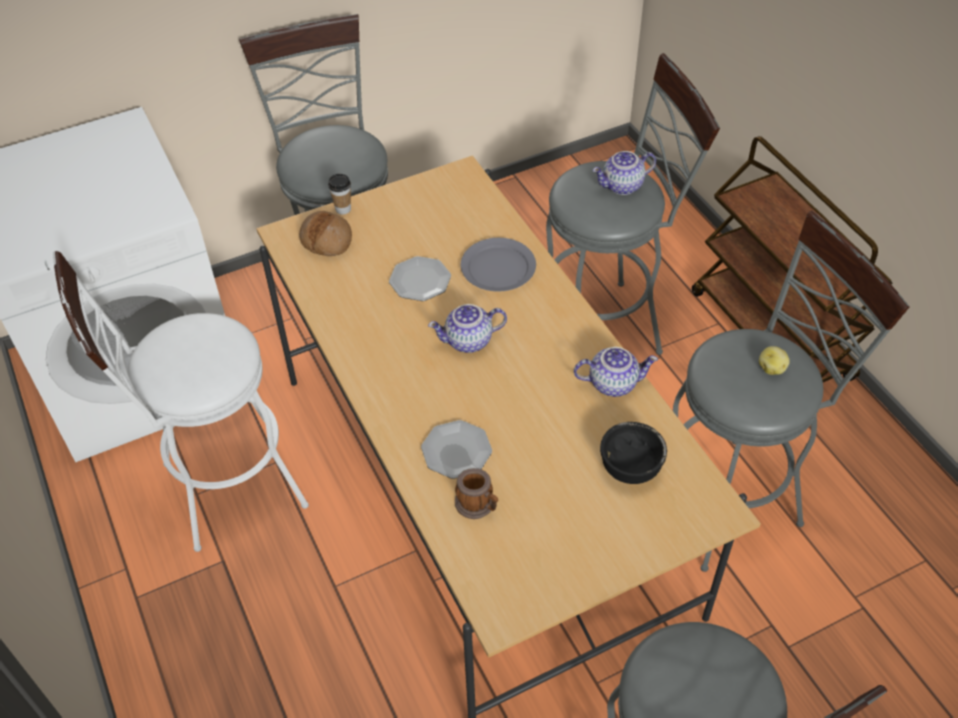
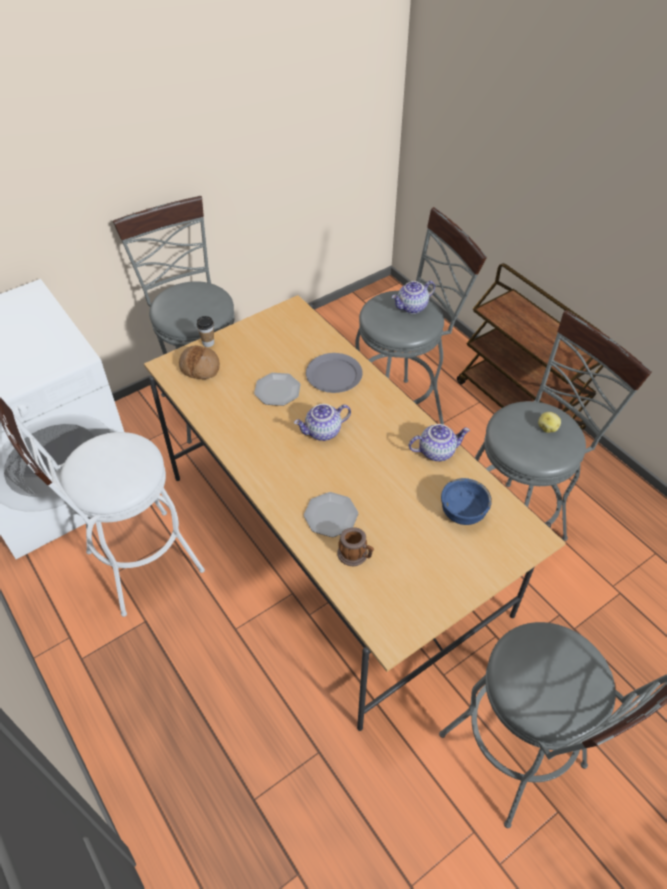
camera: 10 degrees left, 0 degrees up
black bowl [600,422,667,484] -> blue bowl [441,478,492,525]

